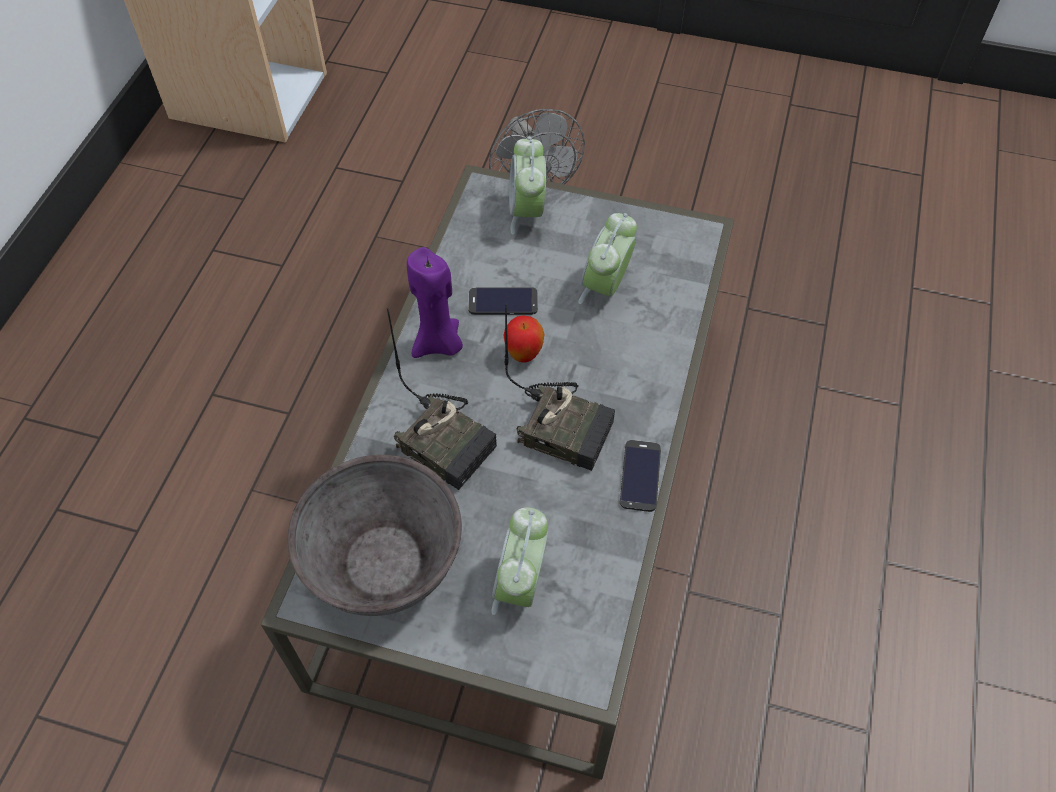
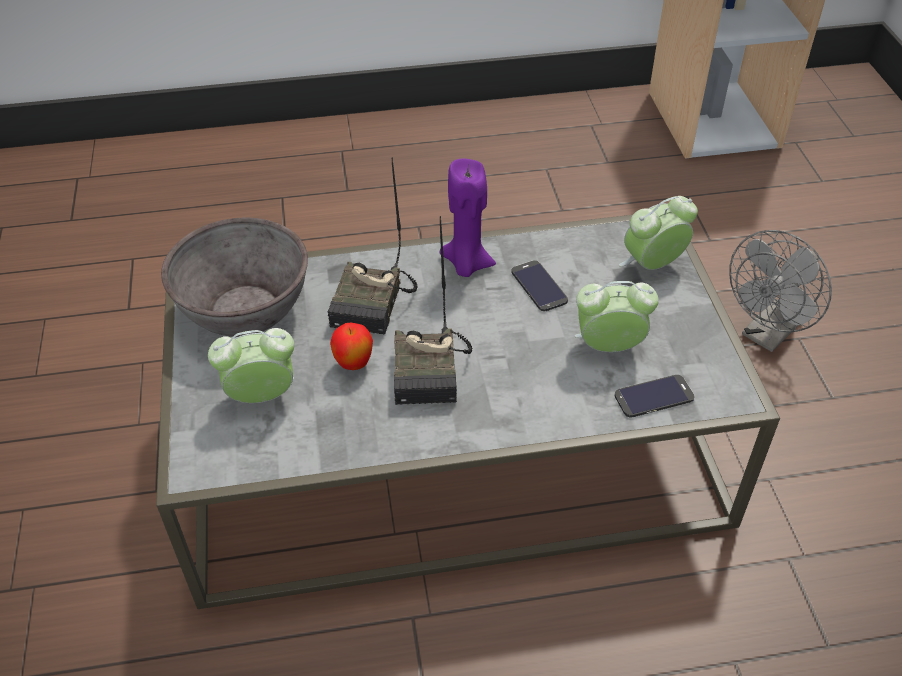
camera: 65 degrees right, 10 degrees down
apple [504,315,545,363] -> apple moved to [330,322,373,370]
phone [620,440,661,512] -> phone moved to [615,375,694,417]

